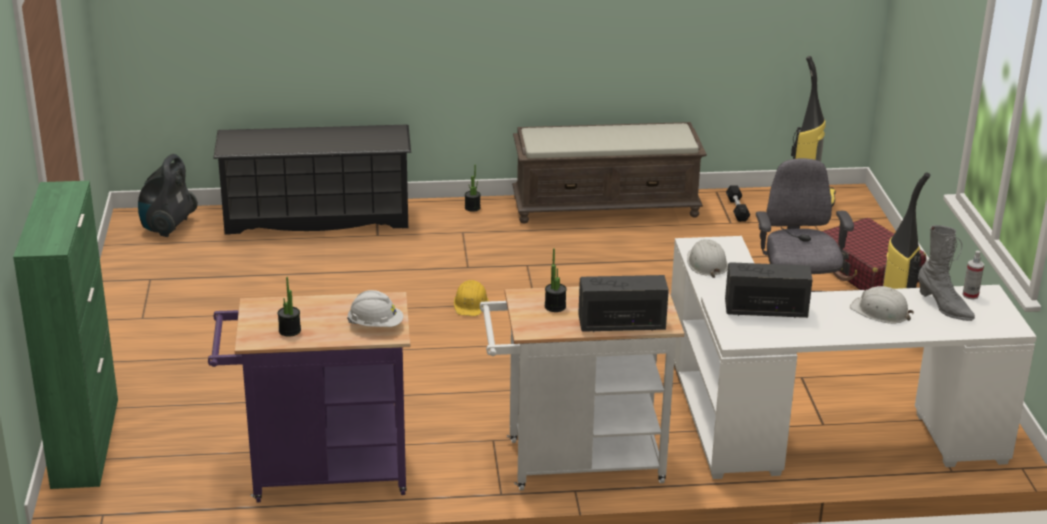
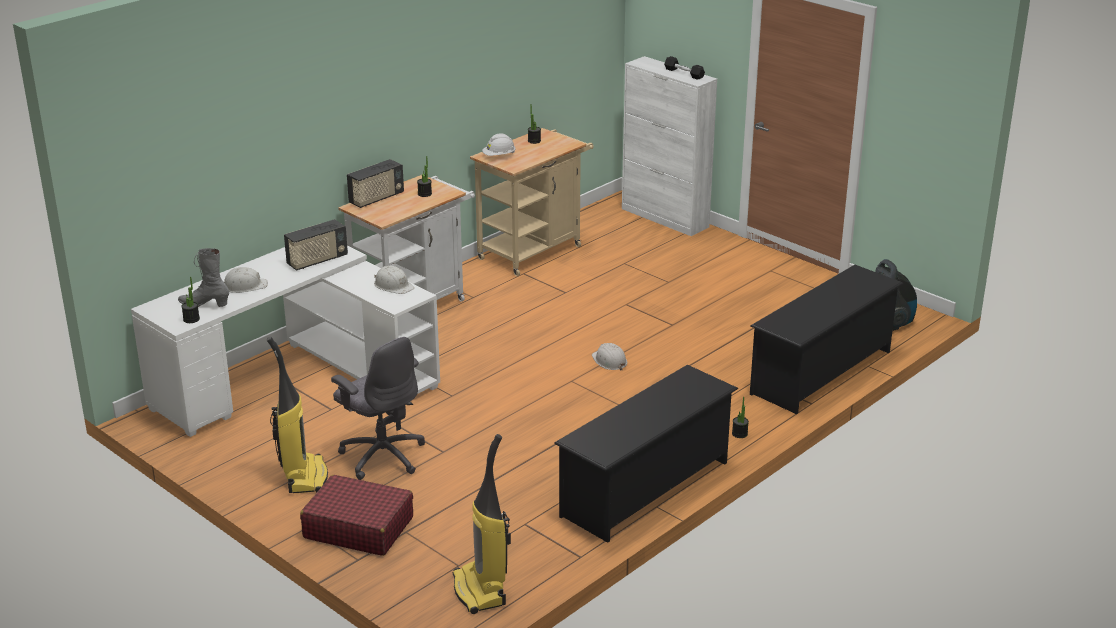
camera: 140 degrees right, 0 degrees up
green cabinet [13,181,118,489] -> white cabinet [622,56,717,236]
purple cart [208,292,410,502] -> beige cart [470,128,594,276]
yellow hard hat [454,280,489,316] -> white hard hat [592,343,627,370]
brown bench [512,122,707,223] -> black shoe rack [554,365,738,543]
black dumbbell [726,185,750,222] -> black dumbbell moved to [664,56,705,80]
spray bottle [962,250,984,299] -> potted plant [181,277,200,323]

